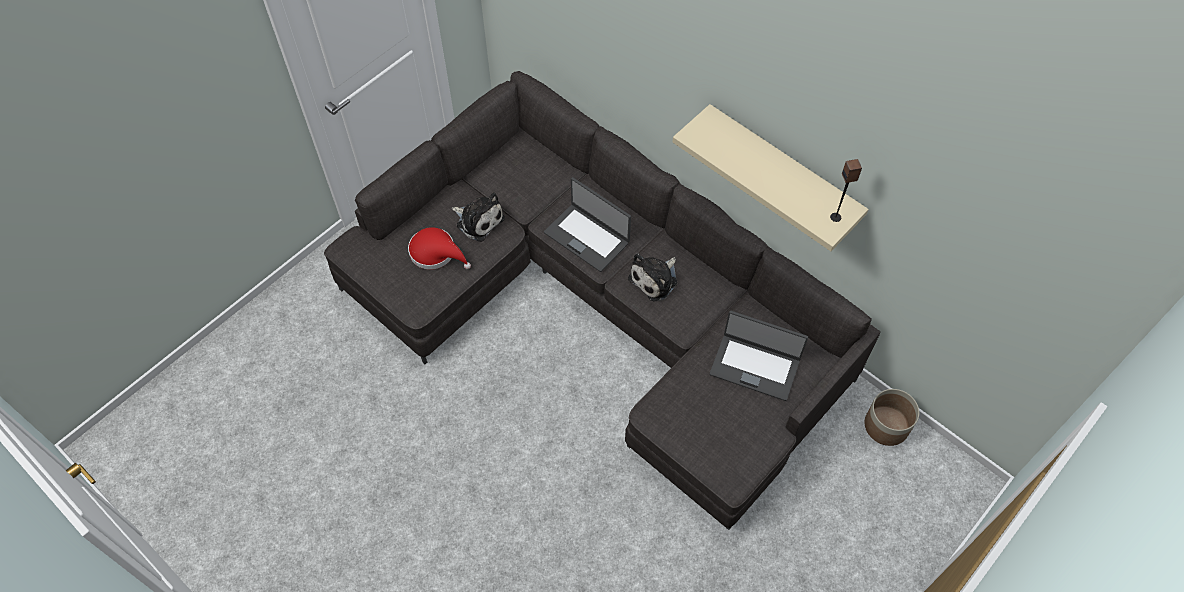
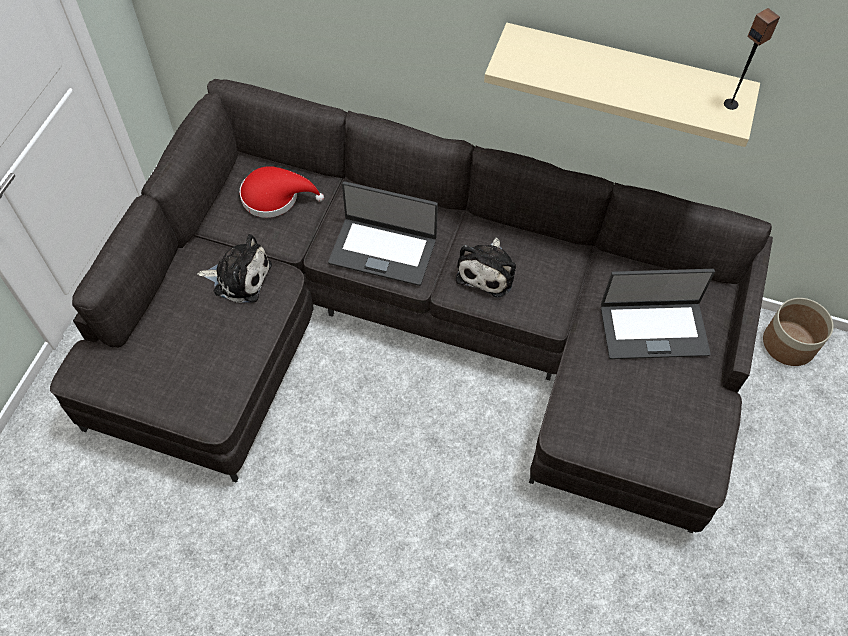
camera: 25 degrees left, 0 degrees up
red hat [408,227,471,270] -> red hat moved to [240,166,324,218]

